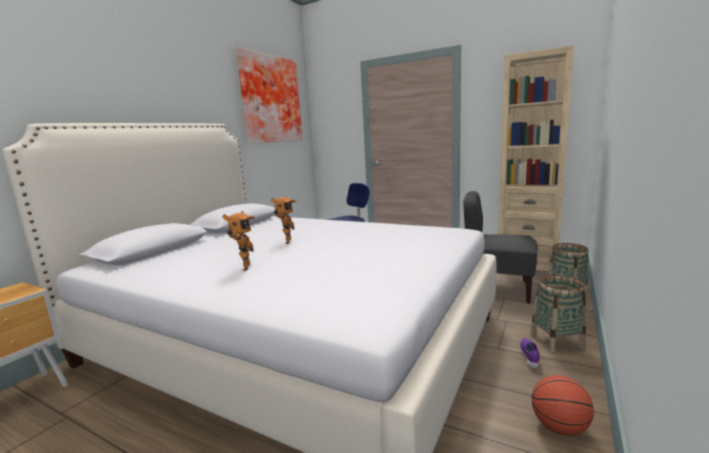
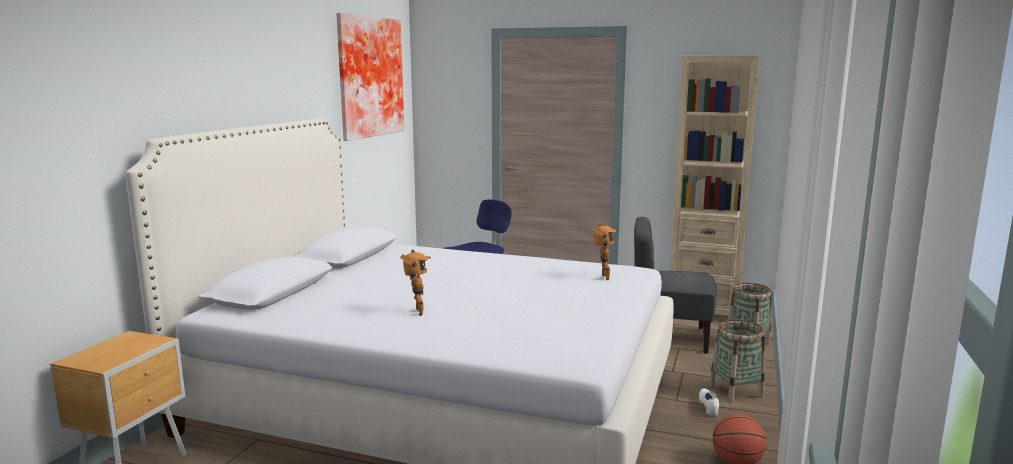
camera: 10 degrees left, 0 degrees up
toy robot [270,196,296,244] -> toy robot moved to [593,224,617,280]
purple shoe [520,338,540,368] -> white shoe [699,388,719,417]

